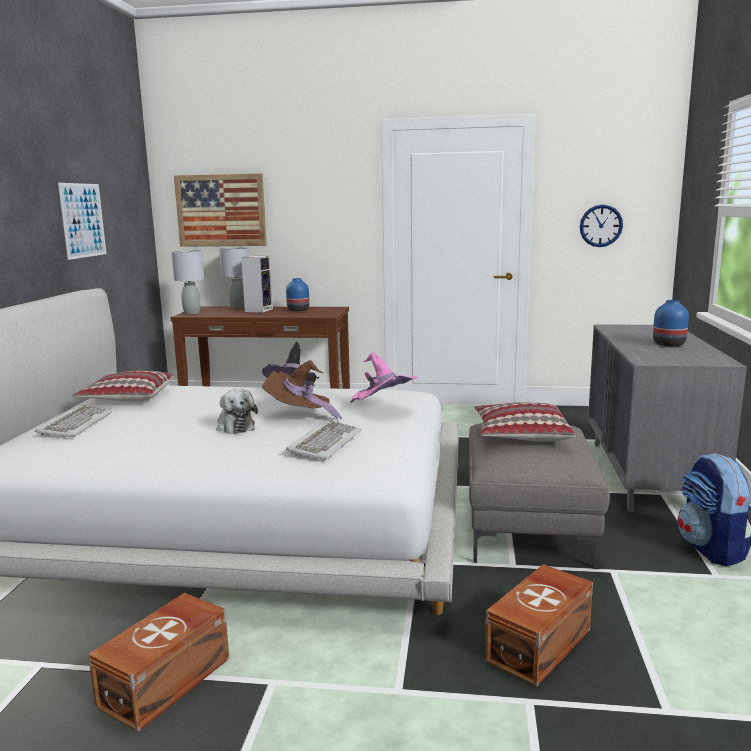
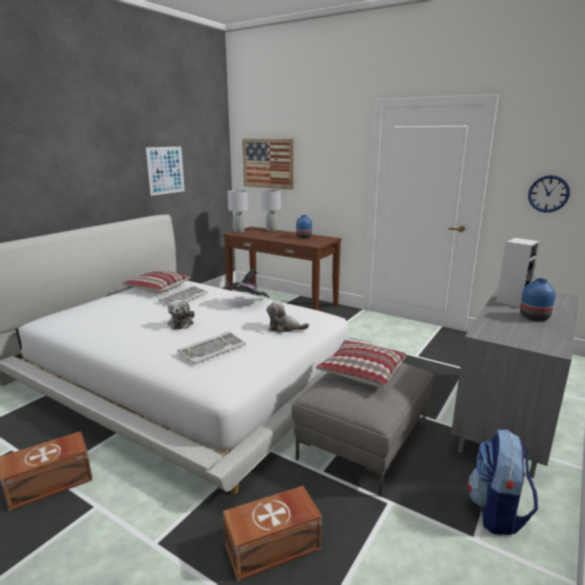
camera: 25 degrees right, 5 degrees up
keyboard [35,405,112,437] -> keyboard moved to [159,286,208,304]
speaker [241,256,273,313] -> speaker moved to [496,238,540,307]
brown hat [262,360,342,422] -> none
pink hat [350,352,418,403] -> plush toy [266,300,309,333]

